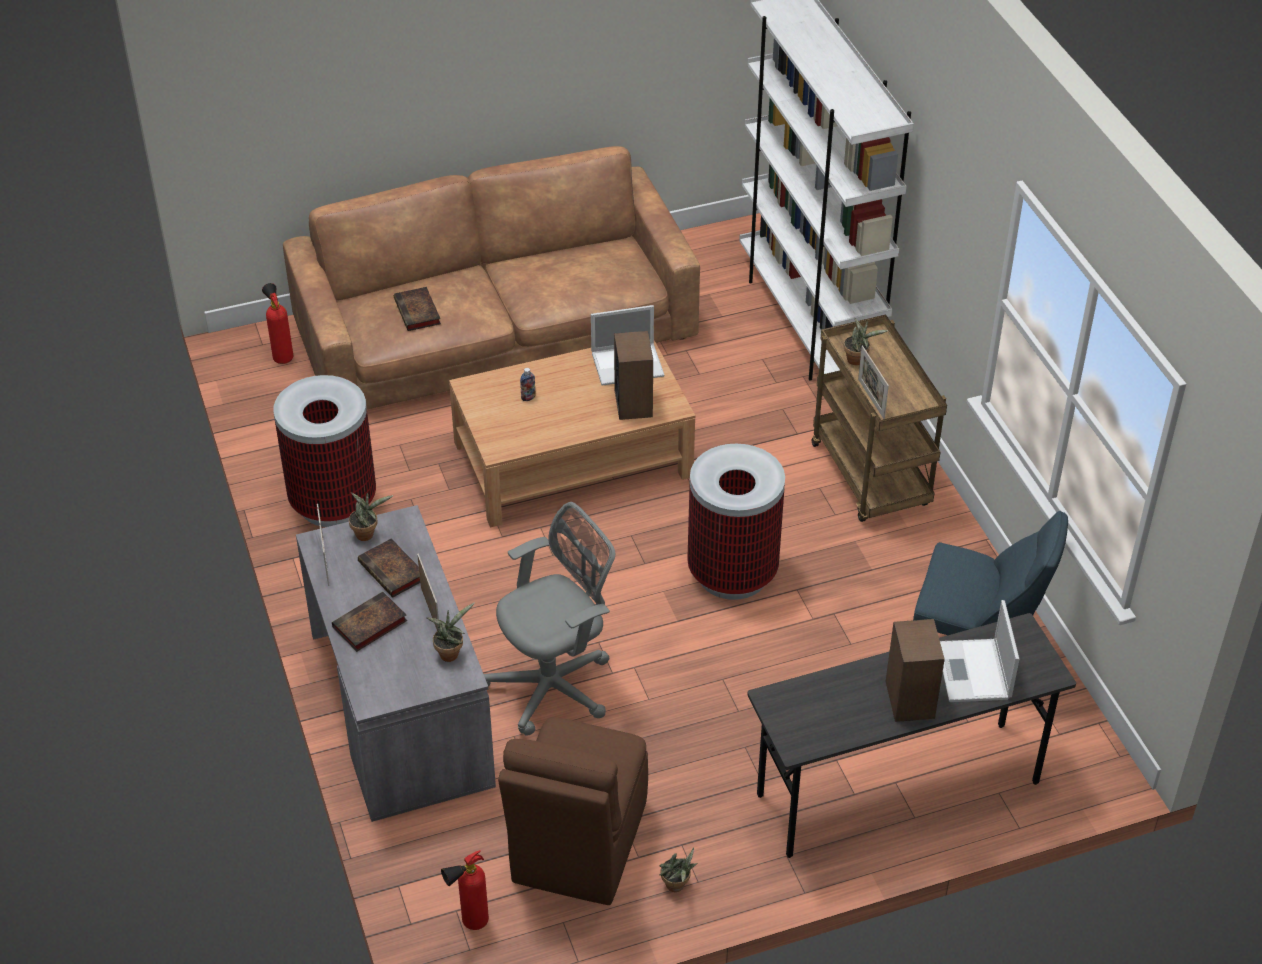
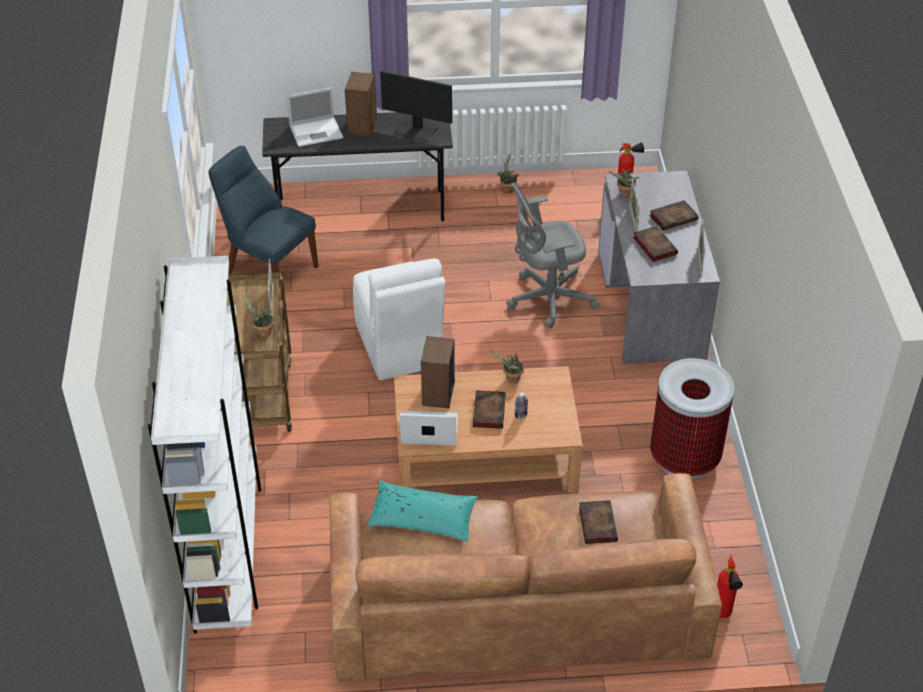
camera: 165 degrees left, 0 degrees up
potted plant [349,492,393,541] -> potted plant moved to [490,349,524,383]
brown chair [498,717,648,905] -> none
trash can [687,444,785,600] -> white chair [353,258,445,380]
laptop [940,600,1019,702] -> laptop turned 60 degrees clockwise [287,87,343,147]
none -> turquoise pillow [368,481,478,542]
none -> monitor [380,71,452,143]
none -> book [473,390,506,429]

